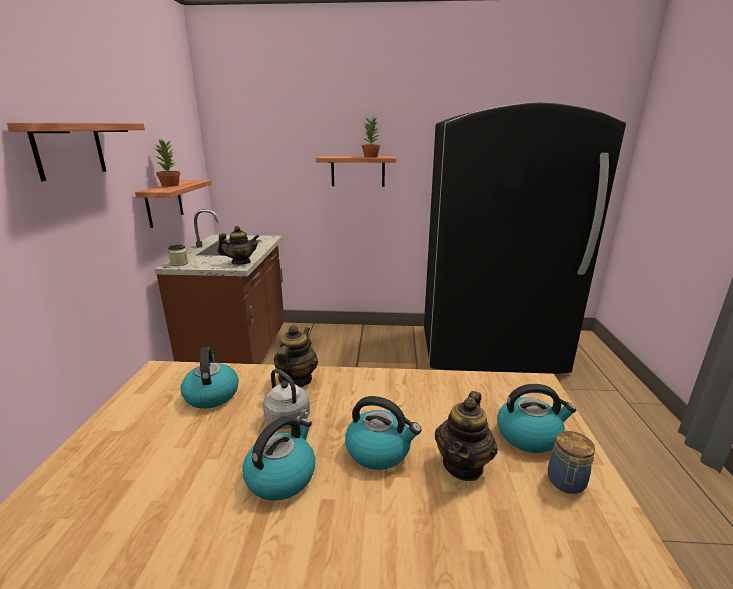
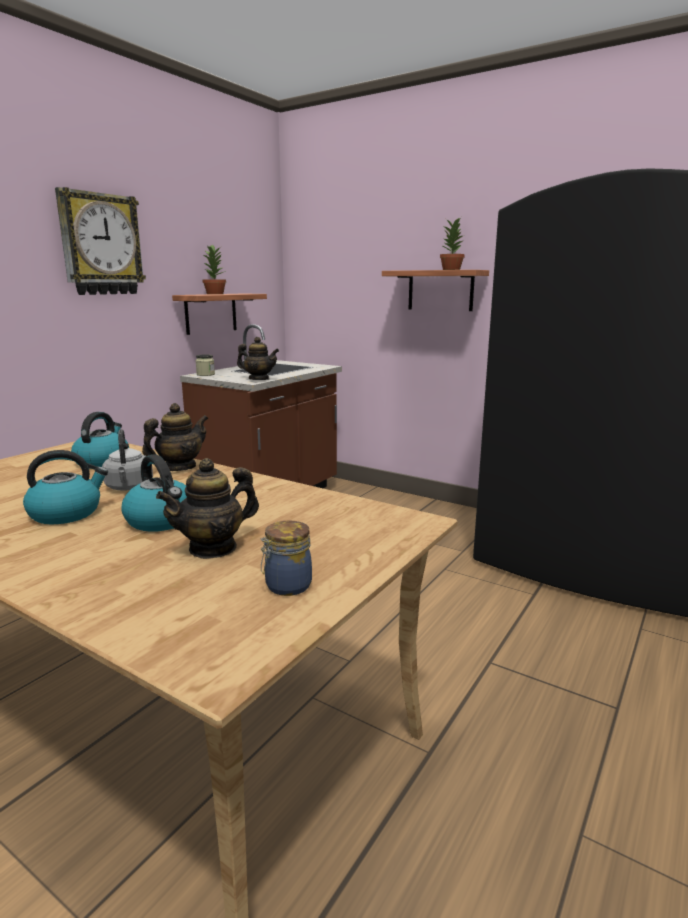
camera: 30 degrees right, 5 degrees down
shelf [7,123,145,181] -> wall clock [55,187,146,295]
kettle [497,384,576,453] -> none

